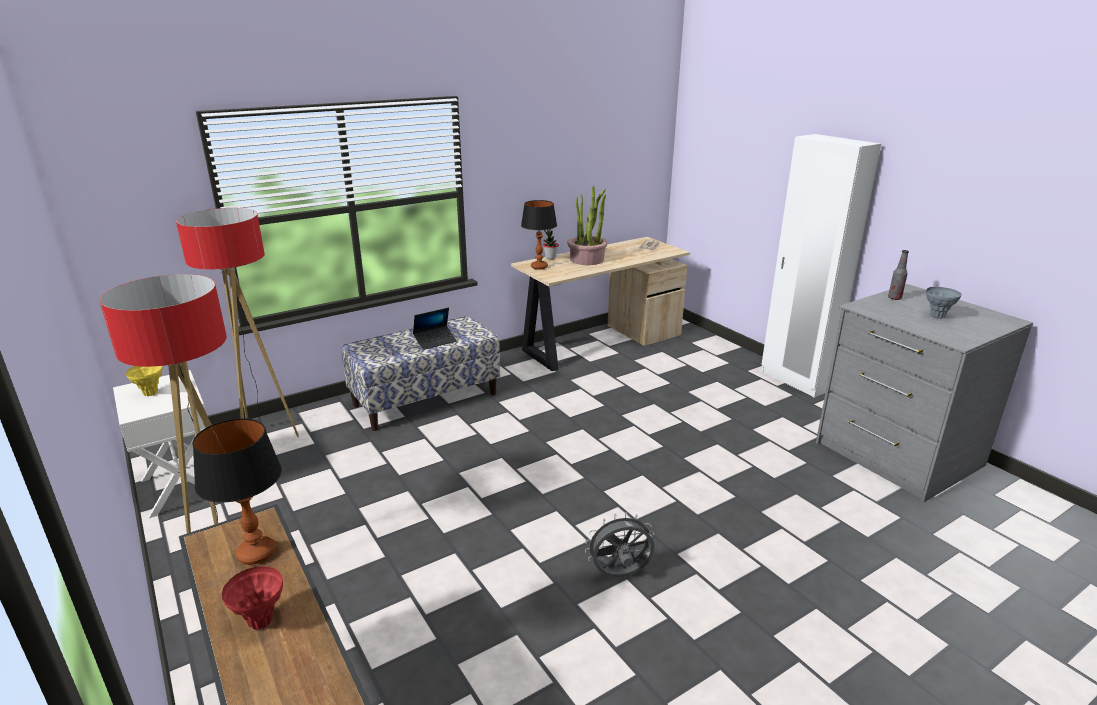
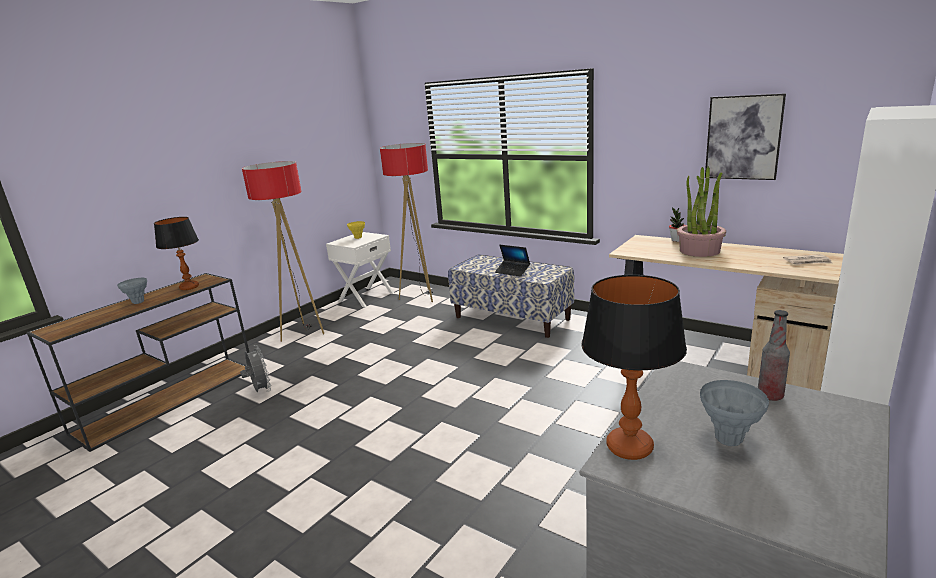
camera: 70 degrees right, 5 degrees down
red vase [222,566,283,630] -> grey vase [117,278,147,304]
table lamp [521,200,557,270] -> table lamp moved to [581,275,687,460]
grey fan [585,512,655,577] -> grey fan moved to [240,345,271,392]
none -> picture [705,93,786,180]

